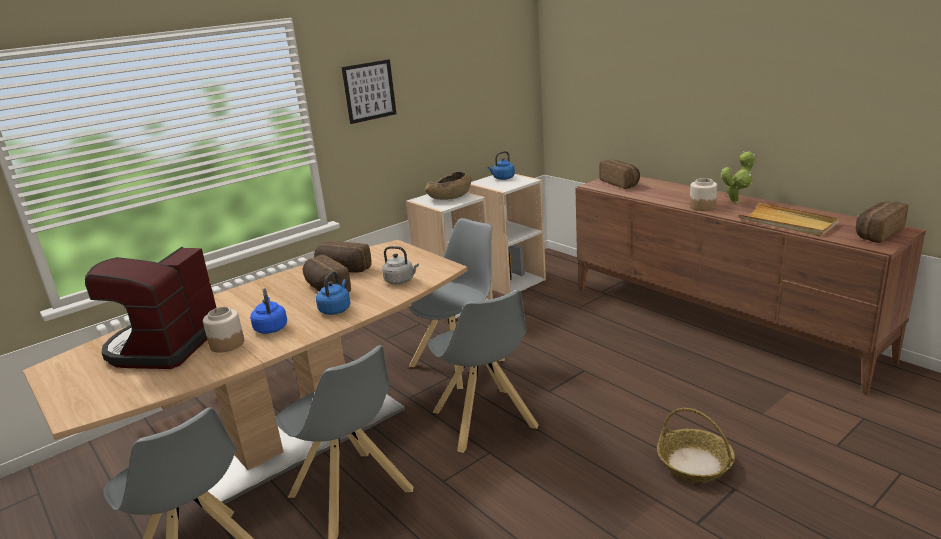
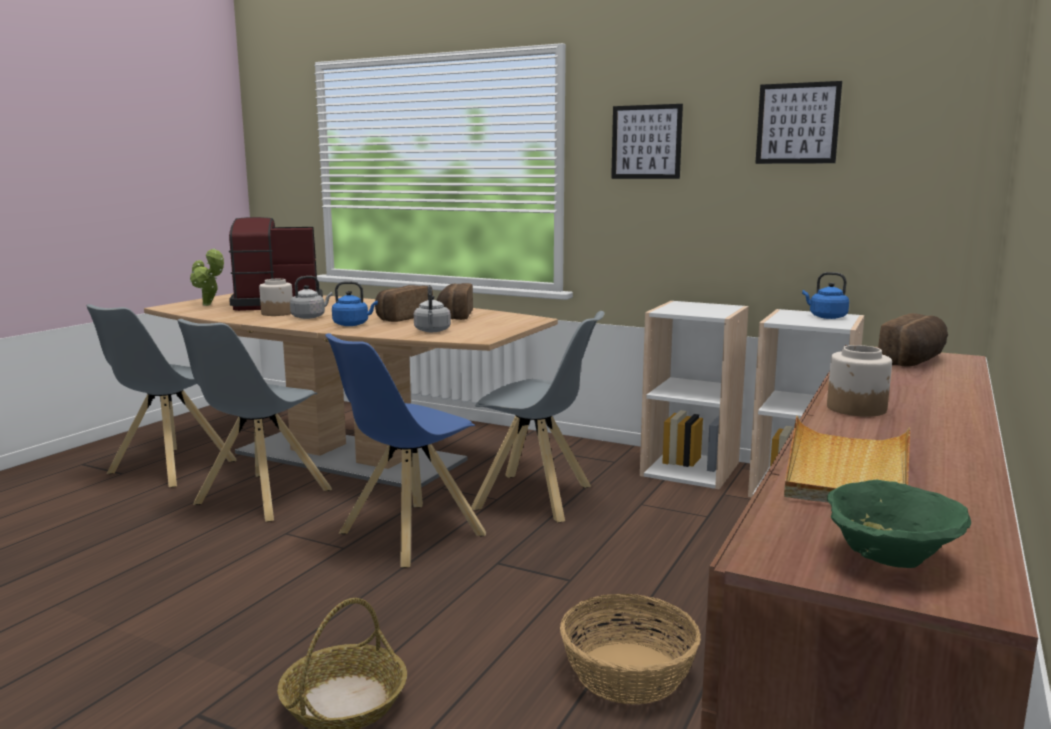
camera: 65 degrees right, 10 degrees down
blue kettle [250,288,287,334] -> grey kettle [290,276,333,319]
brown bowl [425,171,472,200] -> none
grey chair [428,290,539,453] -> blue chair [325,333,486,568]
potted plant [721,151,755,203] -> potted plant moved to [190,248,224,306]
bread [856,202,908,243] -> green bowl [827,480,971,568]
none -> basket [560,594,701,705]
none -> picture [755,81,842,164]

